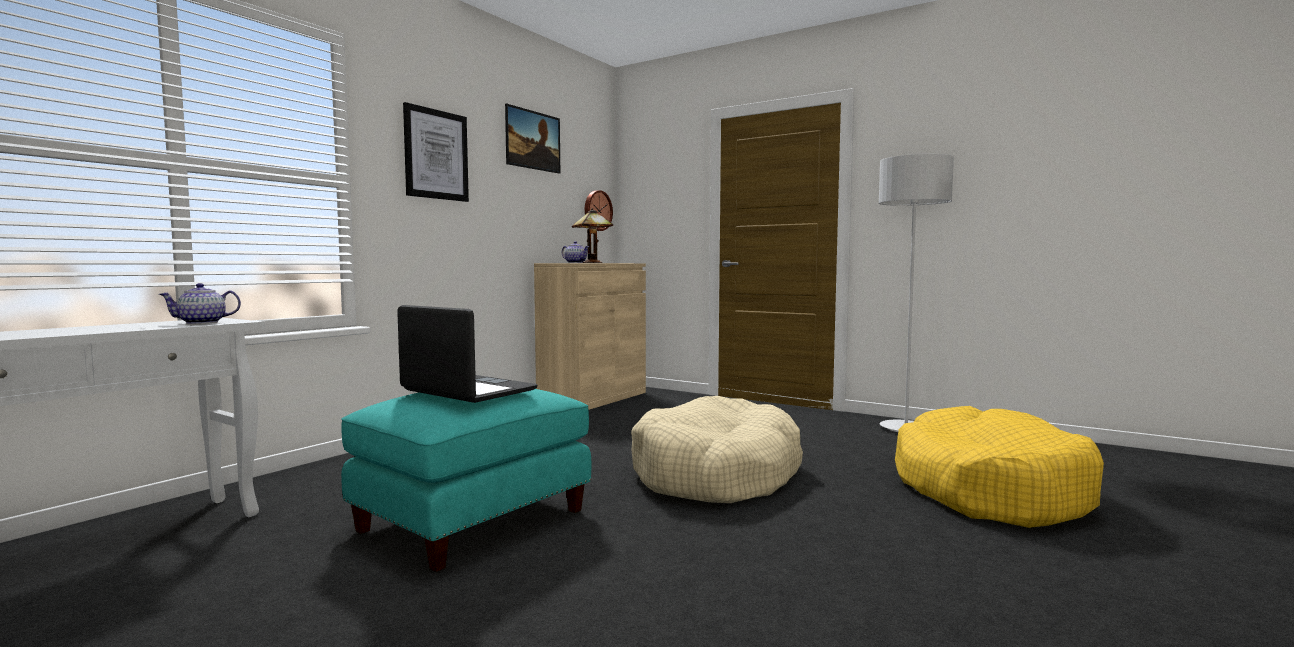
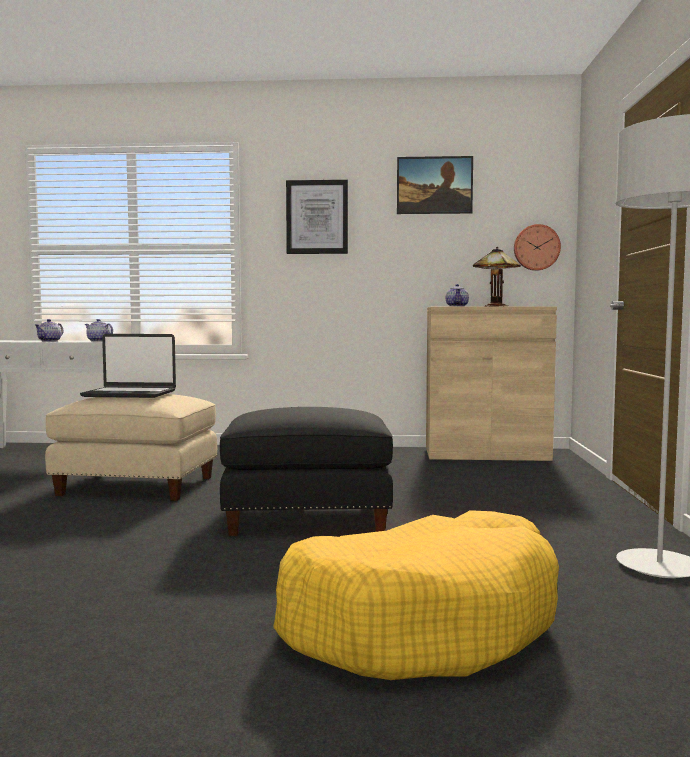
camera: 60 degrees right, 0 degrees up
turquoise ottoman [341,389,591,572] -> beige ottoman [45,394,217,501]
laptop [397,305,538,403] -> laptop turned 90 degrees clockwise [80,334,176,398]
beige dog bed [631,396,803,503] -> black ottoman [220,407,393,536]
none -> teapot [35,319,63,342]

